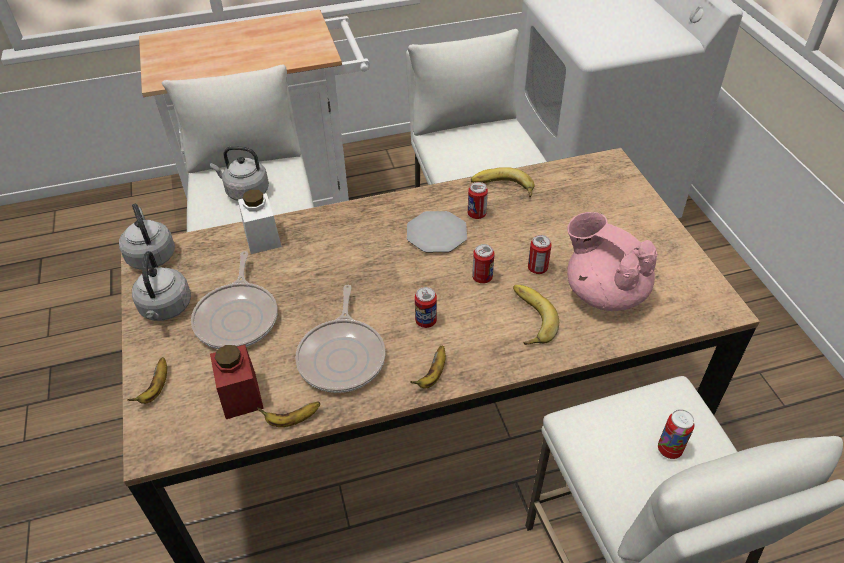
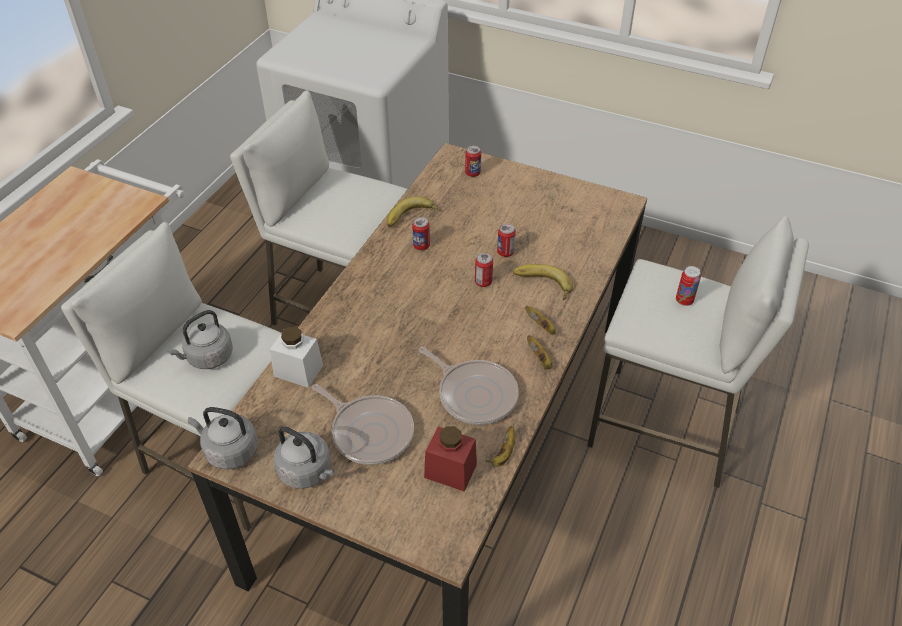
camera: 50 degrees left, 0 degrees up
banana [128,357,167,404] -> banana moved to [525,306,556,335]
plate [407,211,467,252] -> none
can [415,287,437,328] -> can moved to [465,146,481,177]
pink teapot [567,212,657,311] -> none

